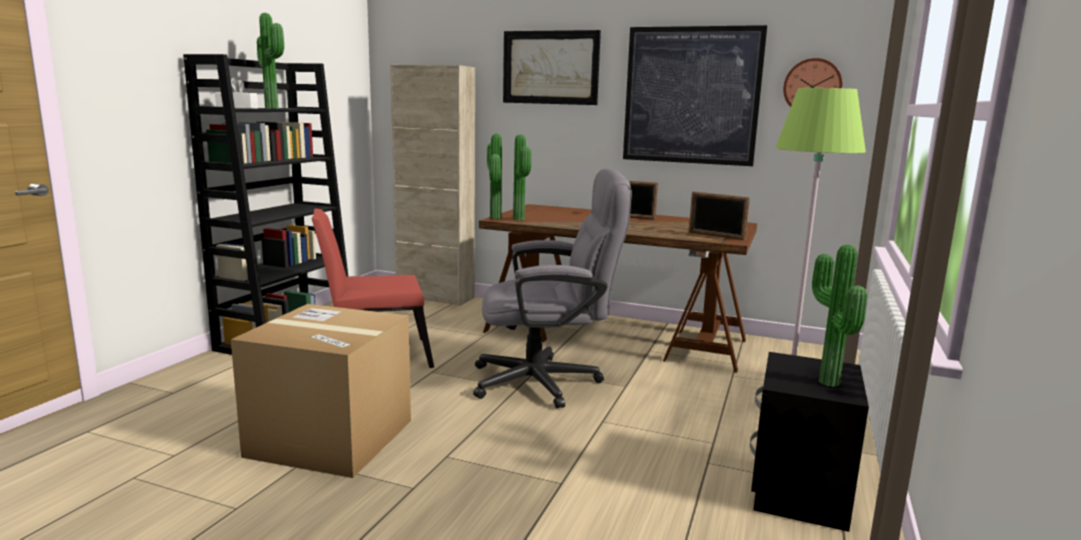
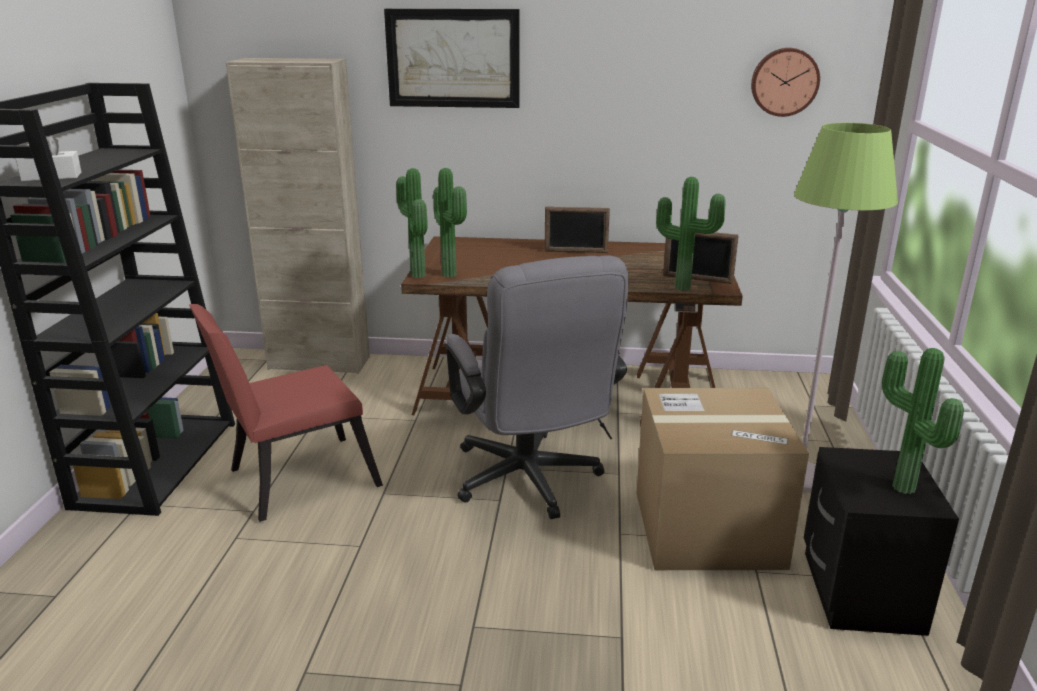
camera: 15 degrees left, 10 degrees up
cardboard box [231,304,411,478] -> cardboard box moved to [636,388,809,570]
potted plant [257,13,284,109] -> potted plant moved to [656,177,726,291]
grey office chair [473,168,632,409] -> grey office chair turned 90 degrees clockwise [446,255,628,519]
picture [623,25,767,166] -> none

